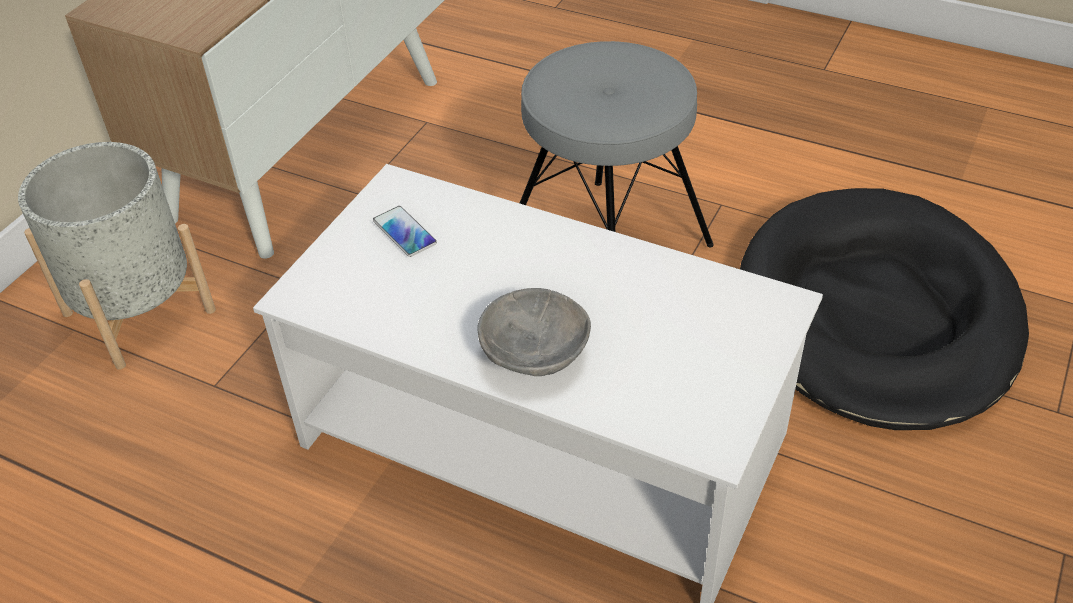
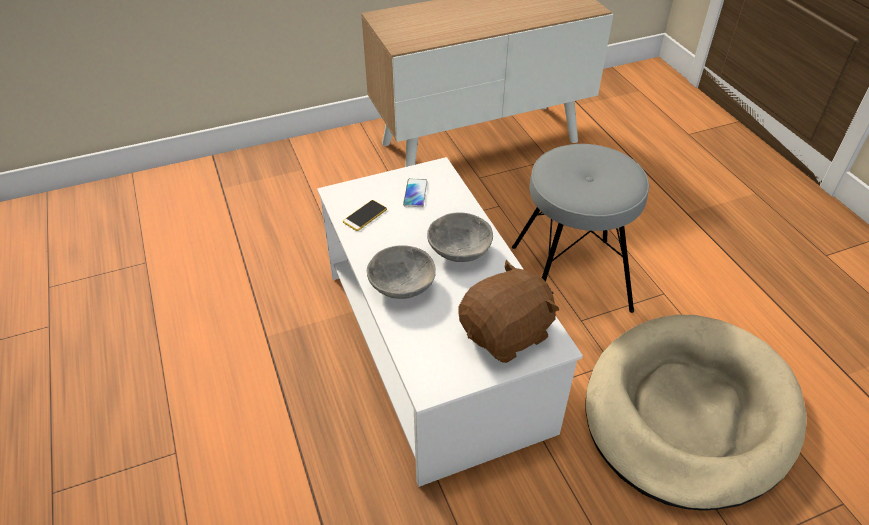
camera: 40 degrees right, 0 degrees up
grey planter [18,142,216,370] -> none
black dog bed [740,188,1029,430] -> beige dog bed [585,315,807,511]
none -> phone [343,200,387,231]
none -> grey bowl [427,212,493,262]
none -> brown plush toy [458,260,559,363]

